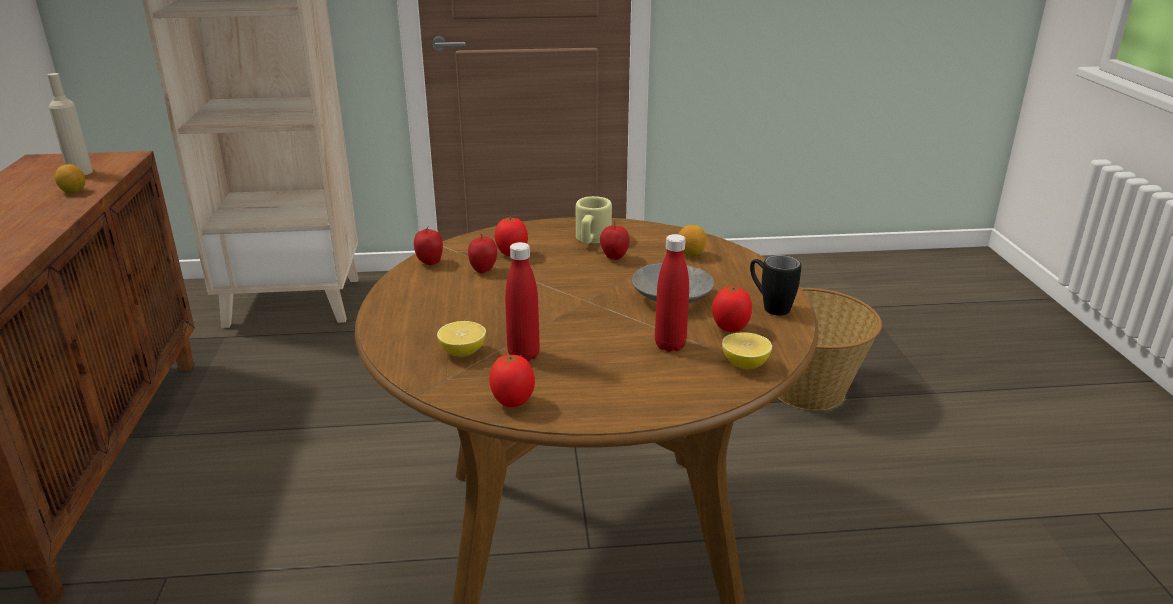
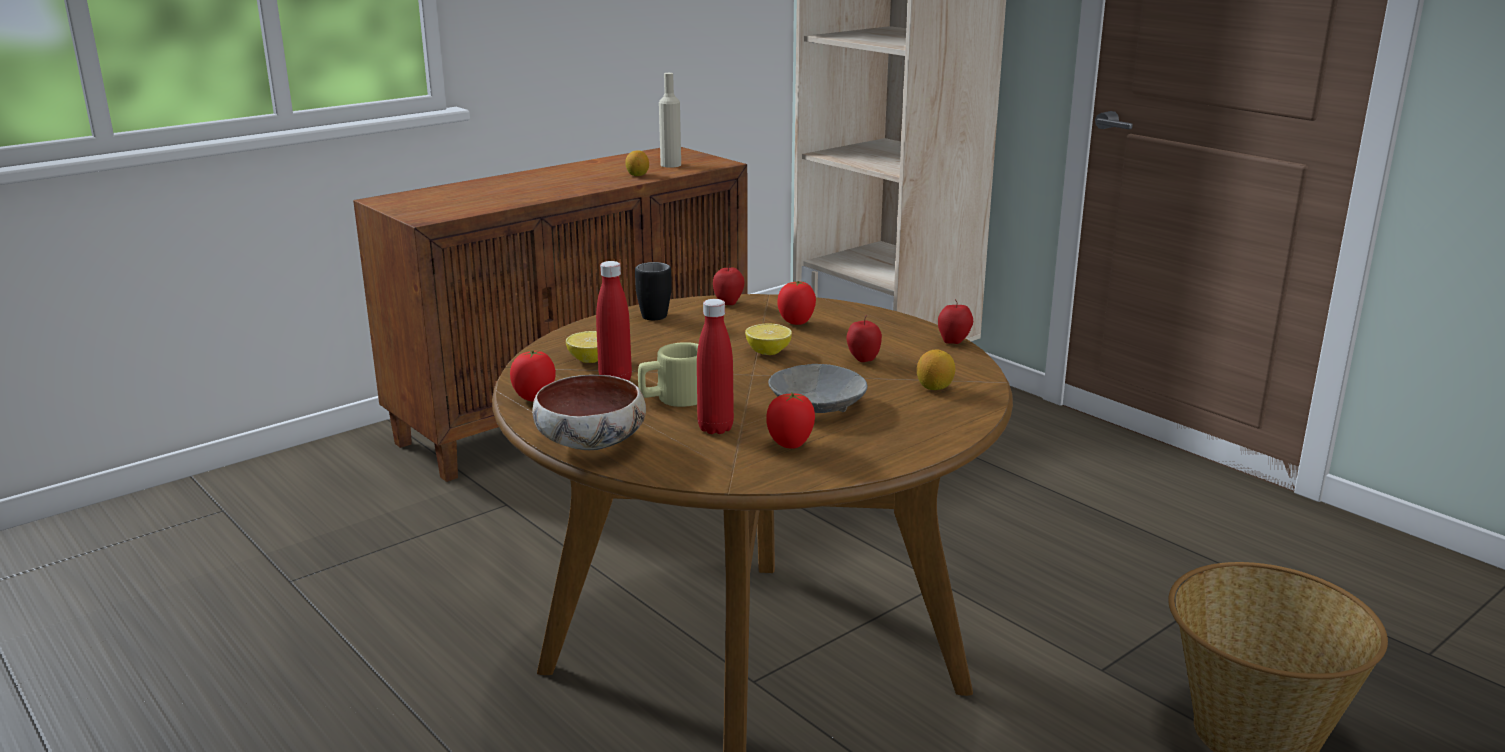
camera: 55 degrees right, 5 degrees down
apple [468,234,497,273] -> apple moved to [938,300,973,344]
beige mug [576,196,612,244] -> beige mug moved to [638,342,698,407]
lemon [722,332,772,369] -> lemon moved to [745,324,792,355]
black mug [750,255,801,316] -> black mug moved to [635,262,672,320]
none -> bowl [533,374,646,450]

